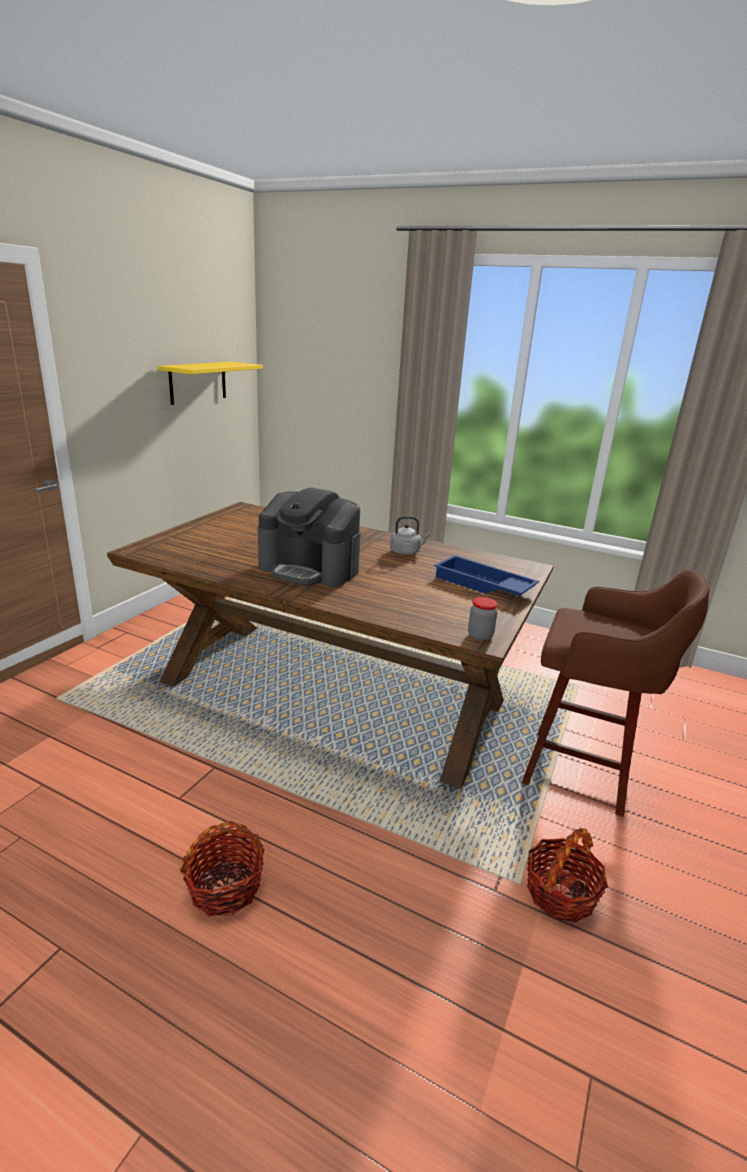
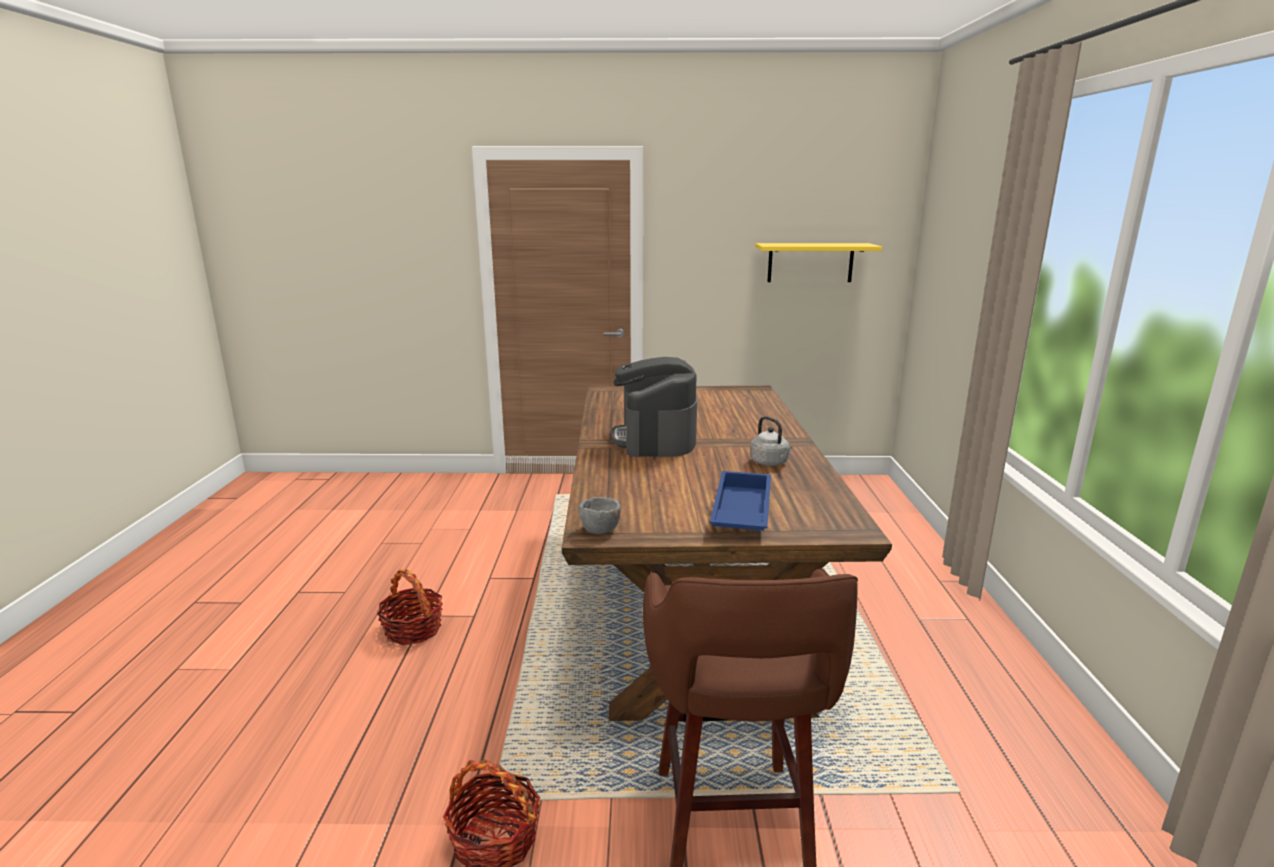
camera: 65 degrees right, 5 degrees down
jar [468,597,498,641] -> grey bowl [579,497,621,534]

